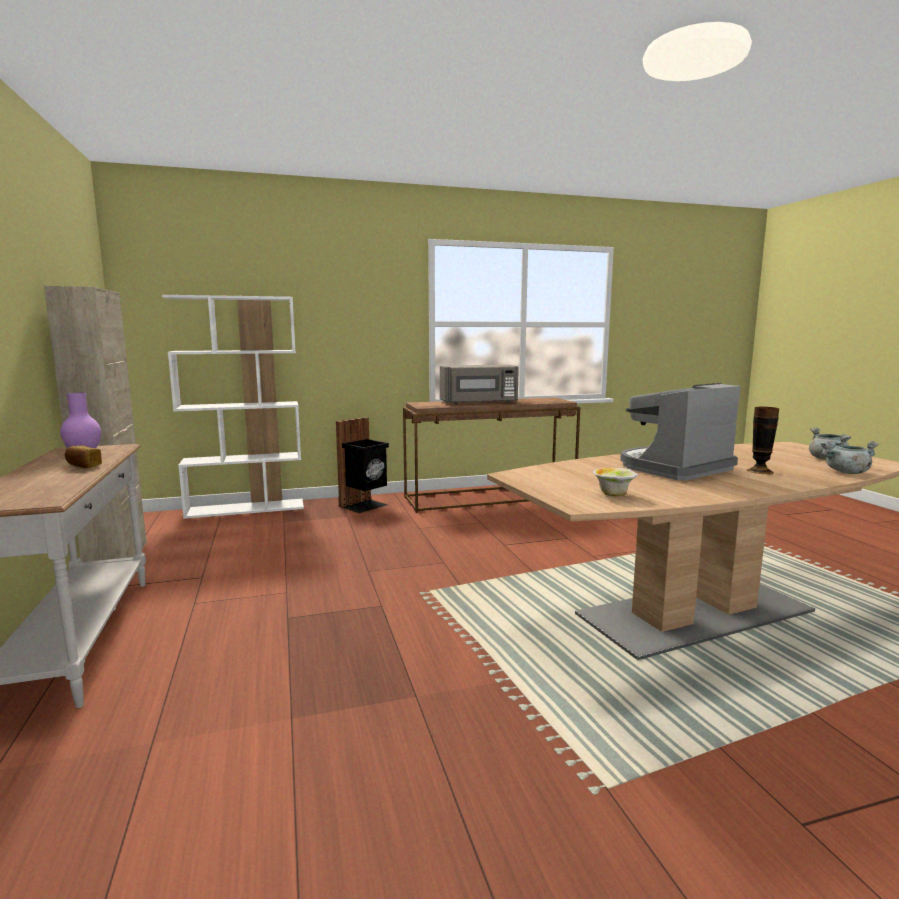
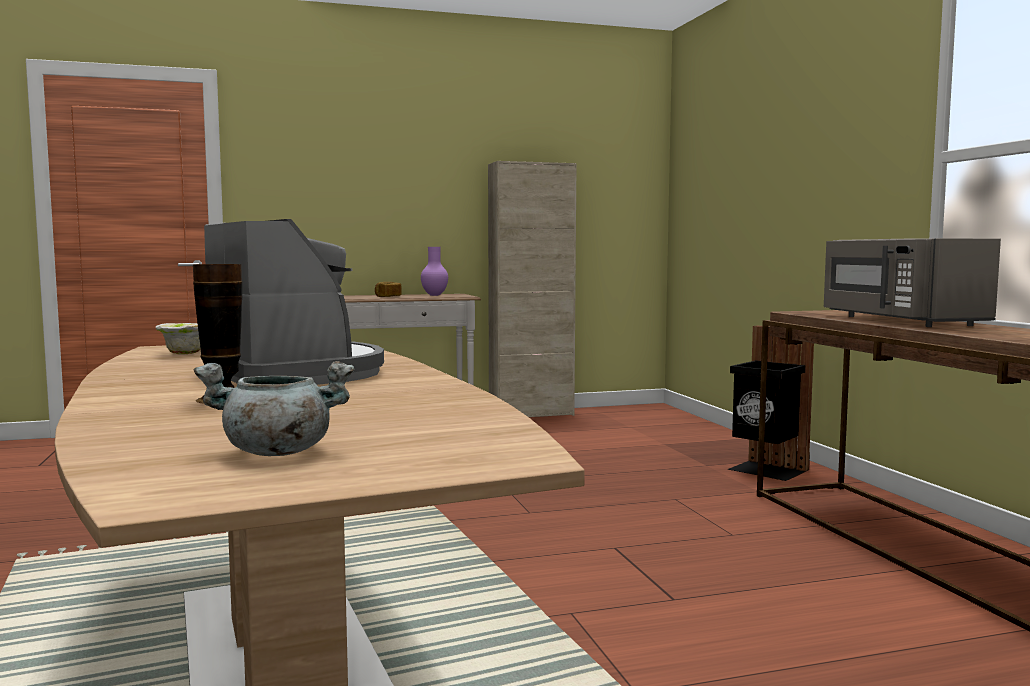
camera: 90 degrees right, 5 degrees down
white bookcase [162,295,304,519] -> none
grey cooking pot [820,441,879,474] -> none

